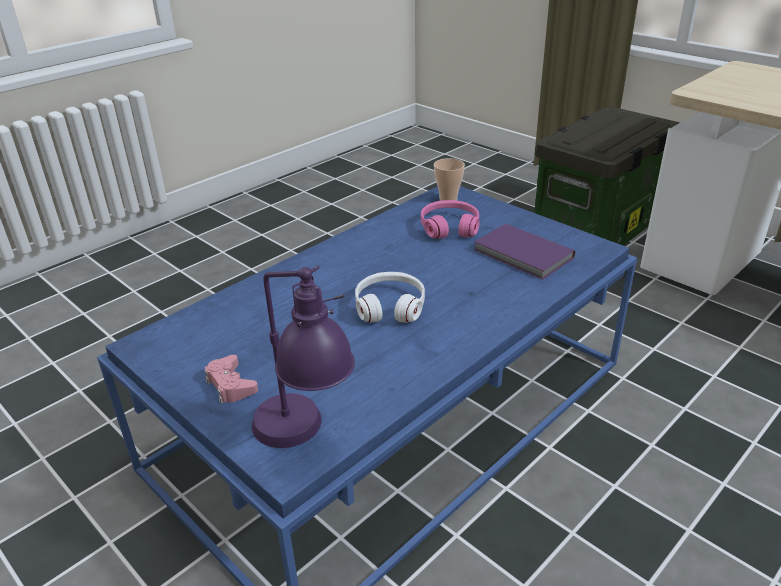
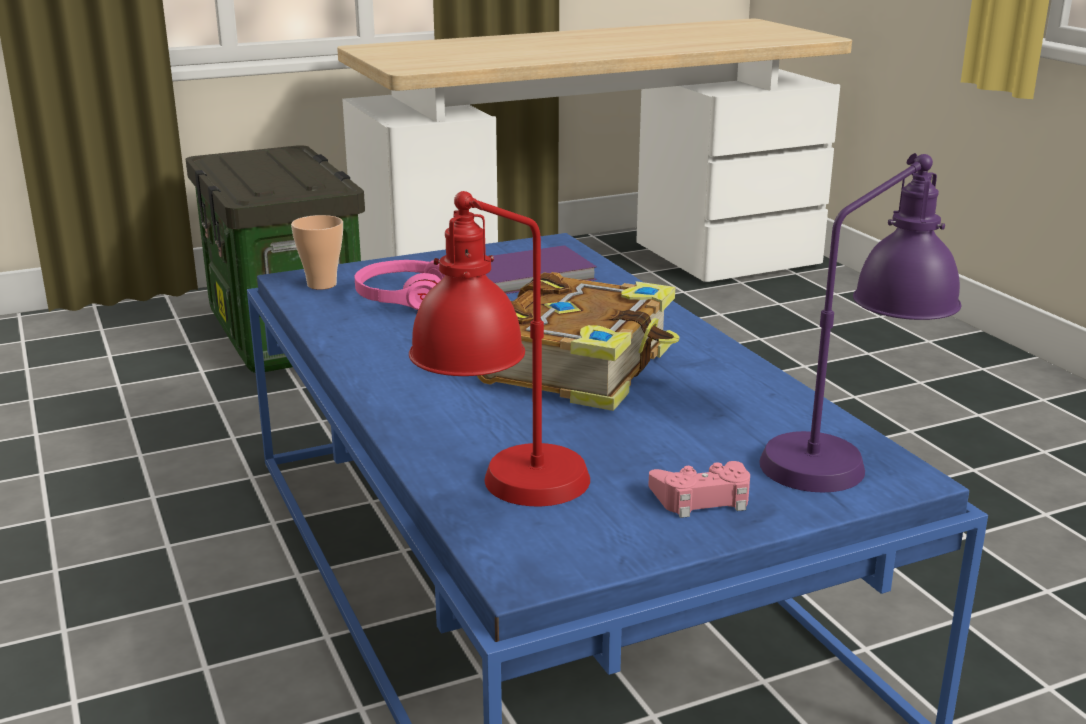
camera: 70 degrees left, 10 degrees down
white headphones [355,272,425,323] -> book [477,272,680,411]
none -> red table lamp [409,191,590,507]

